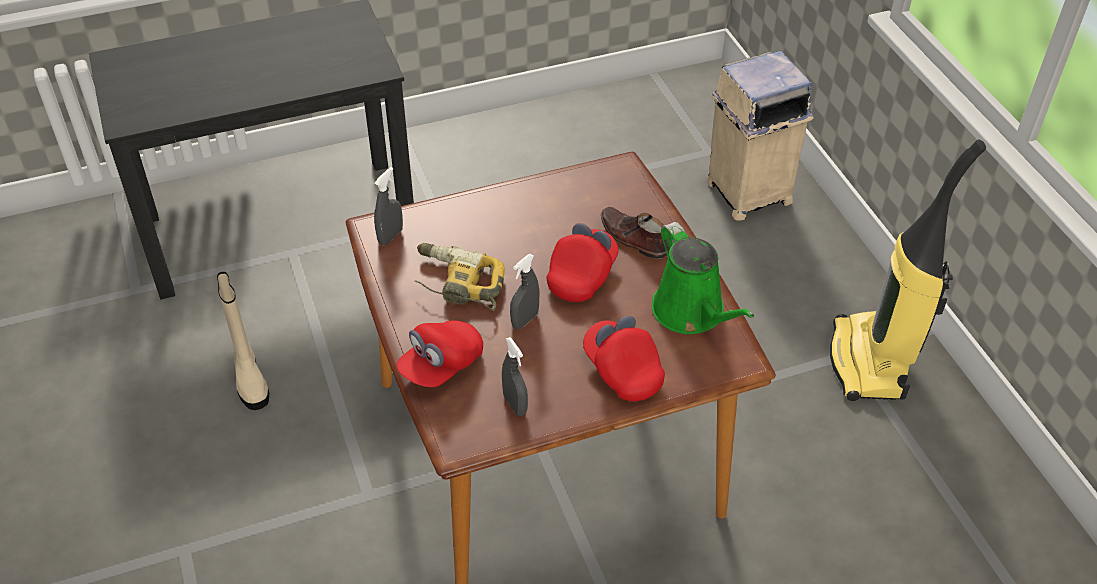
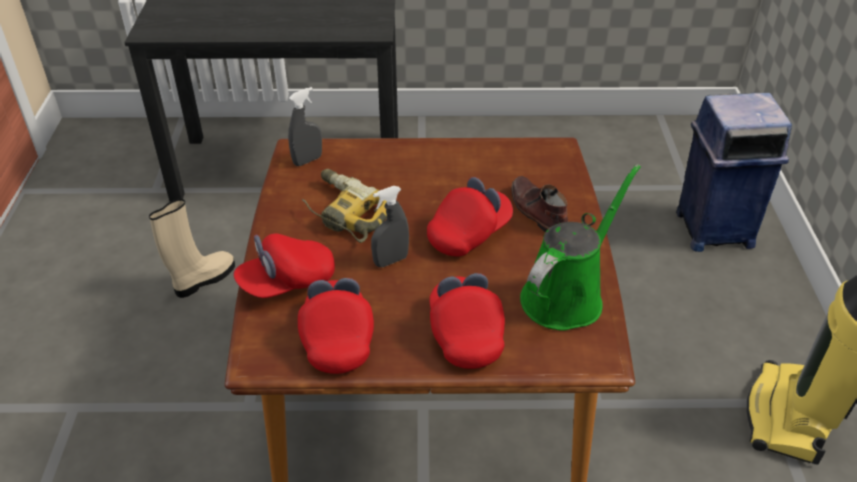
camera: 20 degrees right, 5 degrees down
beige boot [217,272,269,410] -> beige boot turned 135 degrees counterclockwise [149,199,235,298]
grey spray bottle [502,337,528,416] -> red cap [298,278,374,374]
green watering can [652,222,754,334] -> green watering can turned 135 degrees counterclockwise [520,164,641,331]
beige trash can [707,51,813,221] -> blue trash can [676,92,792,252]

